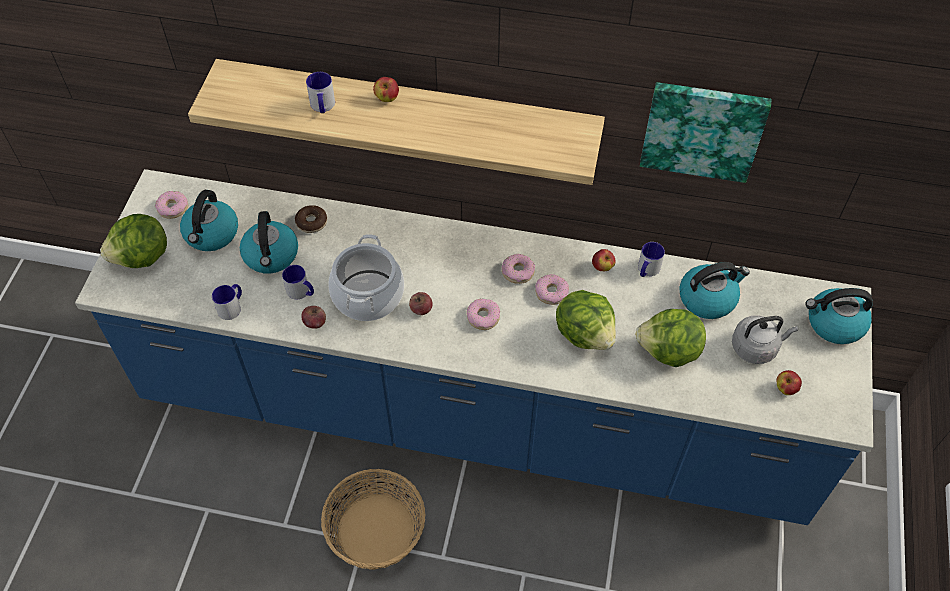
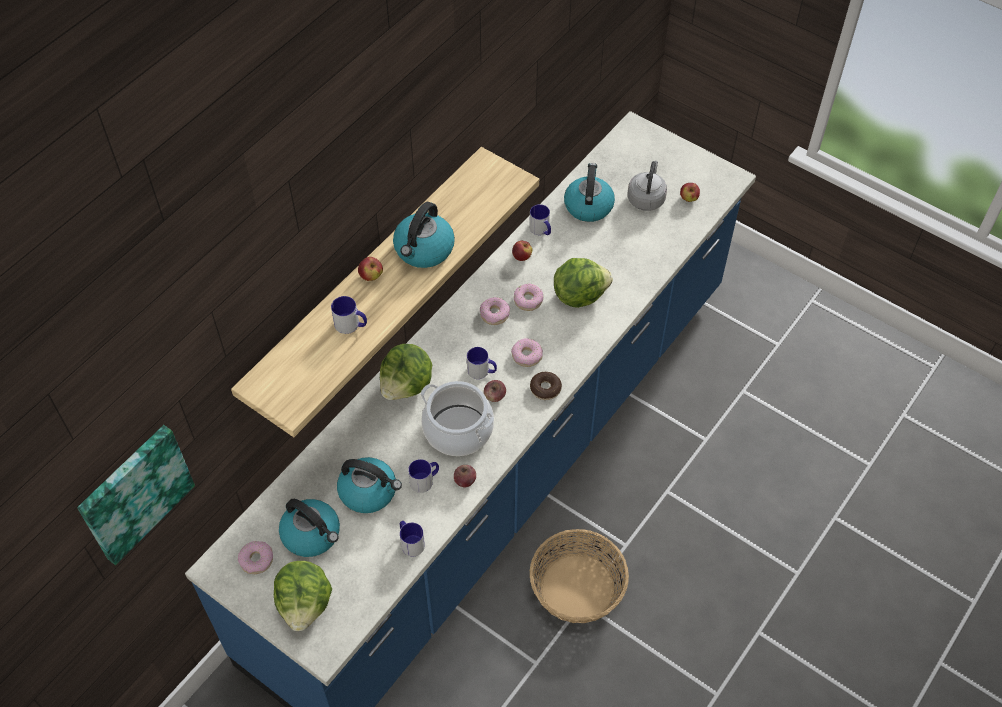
camera: 65 degrees left, 0 degrees up
donut [295,205,327,233] -> donut moved to [530,372,562,400]
lettuce [635,309,706,367] -> lettuce moved to [380,344,432,400]
picture [640,82,771,183] -> picture moved to [77,425,195,565]
kettle [805,288,873,344] -> kettle moved to [393,202,455,268]
none -> mug [467,347,497,379]

